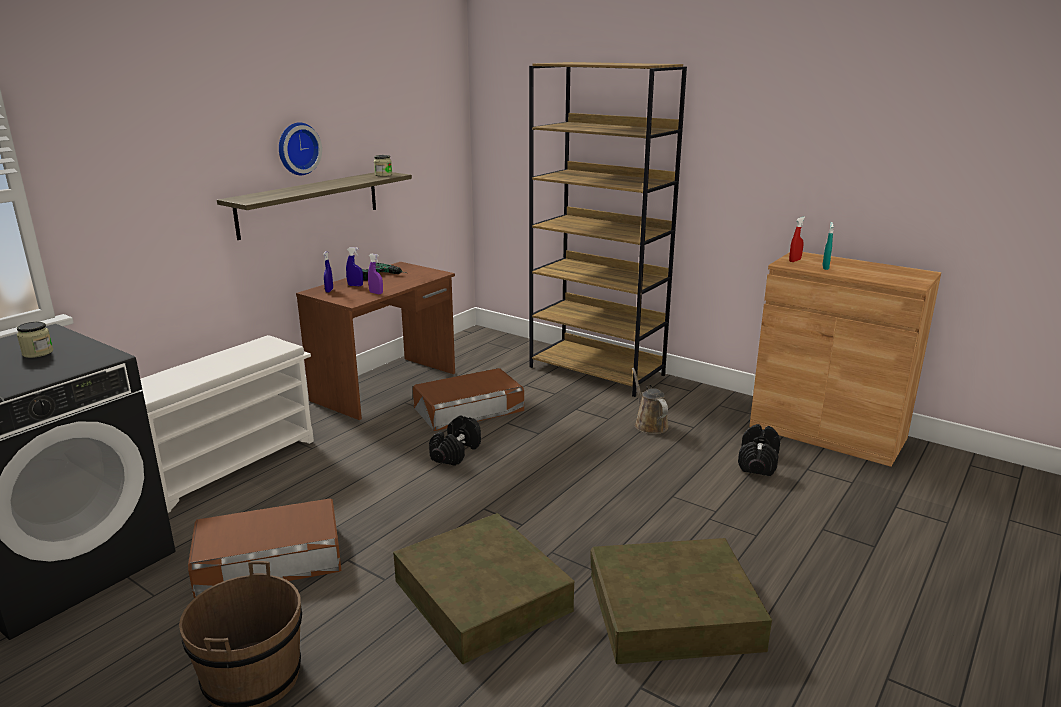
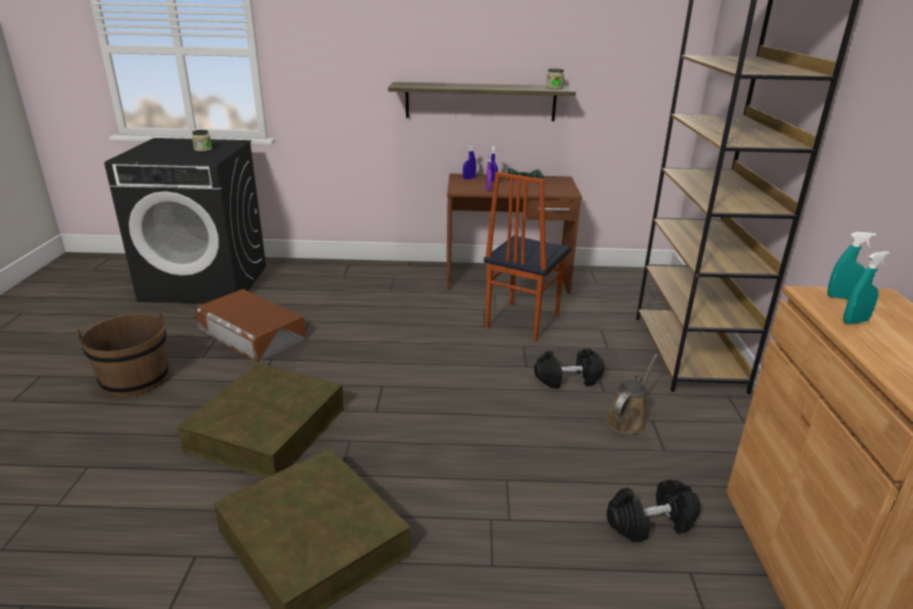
camera: 55 degrees right, 5 degrees up
white shoe rack [140,335,314,513] -> none
wall clock [279,122,322,175] -> none
brown storage box [413,368,524,431] -> chair [484,172,571,342]
black dumbbell [429,415,481,466] -> black dumbbell moved to [534,348,605,389]
red spray bottle [789,217,805,262] -> turquoise spray bottle [827,232,876,299]

